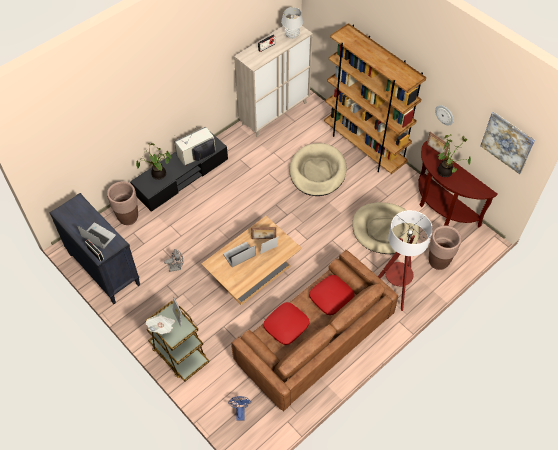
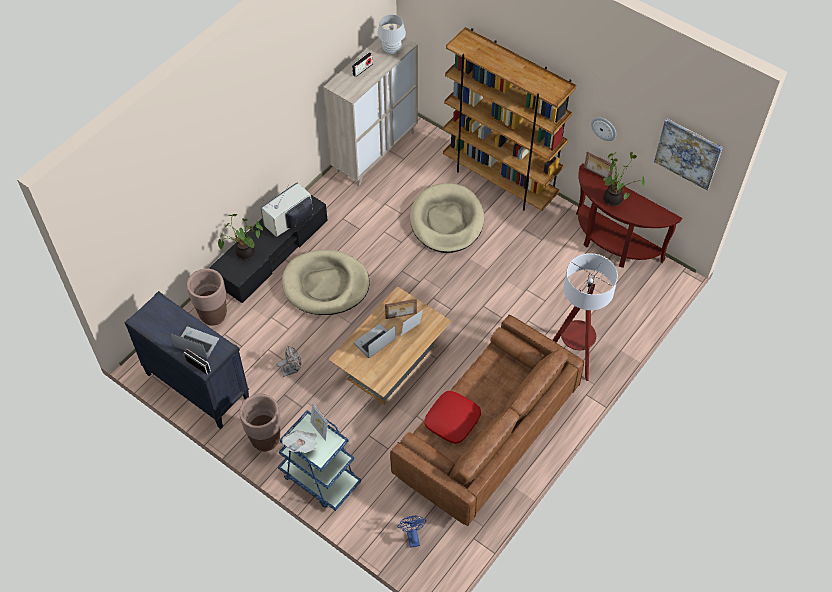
camera: 10 degrees left, 0 degrees up
brown cart [146,301,209,382] -> blue cart [278,410,361,511]
red pillow [309,275,354,315] -> none
beige dog bed [352,202,420,254] -> beige dog bed moved to [282,250,369,315]
brown planter [429,225,461,270] -> brown planter moved to [239,394,281,451]

